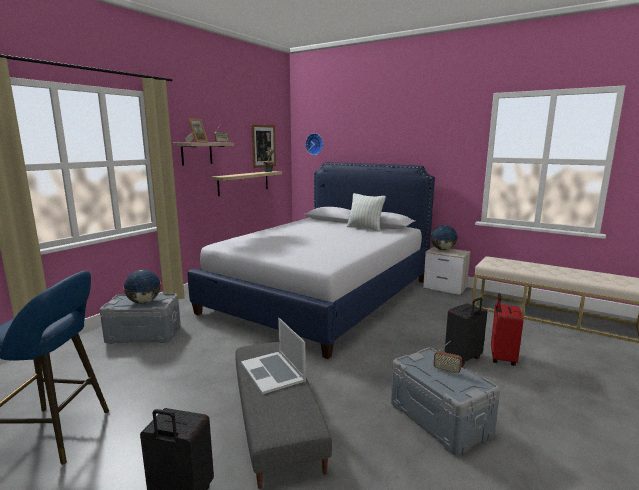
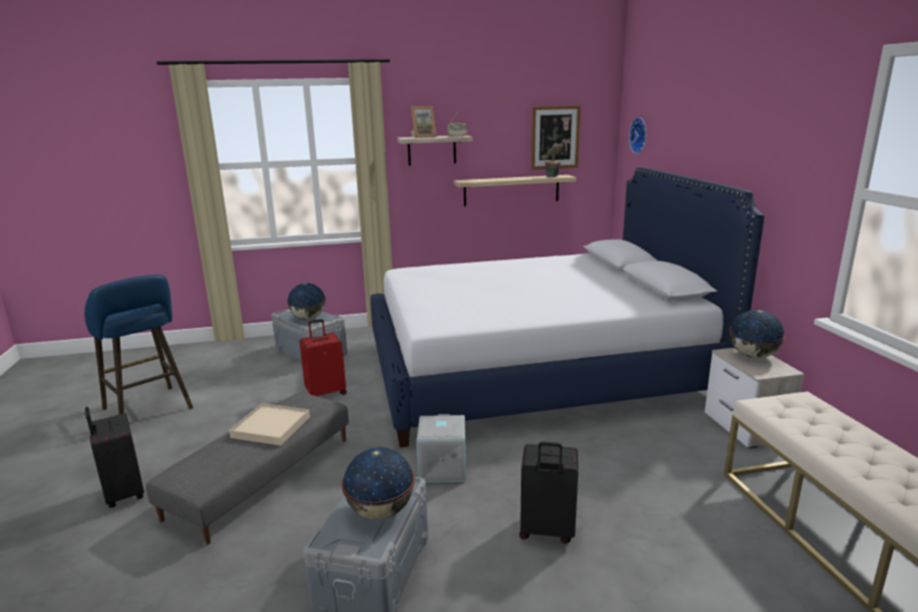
camera: 45 degrees right, 5 degrees up
laptop [241,318,306,394] -> beige tray [229,403,310,446]
pillow [347,193,386,232] -> none
radio [433,341,462,374] -> globe [342,447,415,520]
red suitcase [491,293,524,366] -> red suitcase moved to [299,319,347,397]
none -> grey storage box [416,414,466,483]

